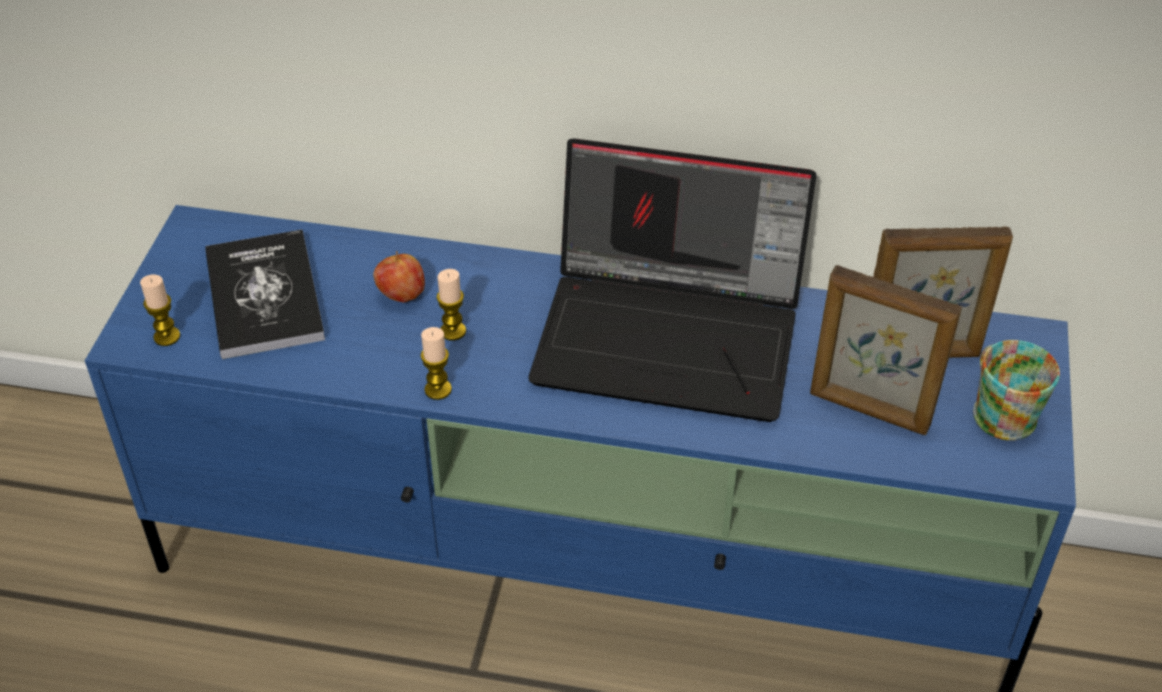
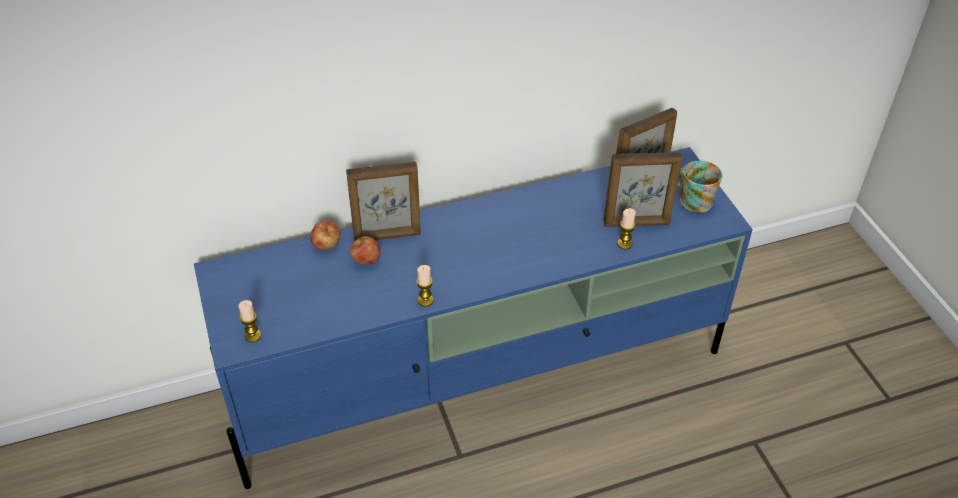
camera: 30 degrees left, 0 degrees up
book [205,230,325,359] -> none
candle [437,269,466,341] -> candle moved to [617,208,636,249]
laptop [529,139,817,422] -> none
none -> apple [310,221,340,250]
none -> picture frame [346,162,421,240]

